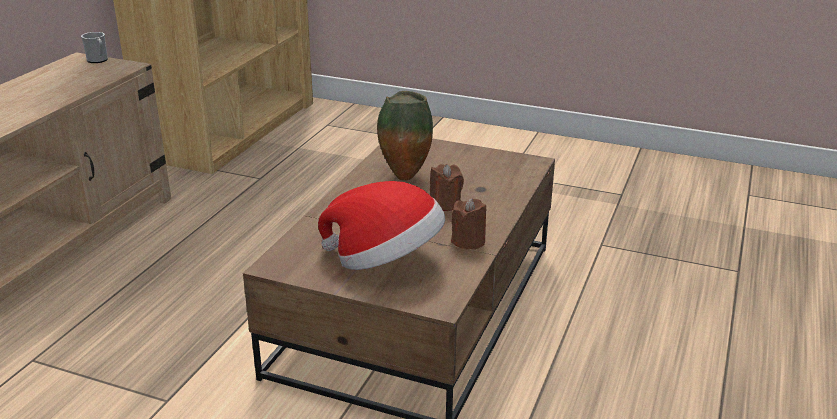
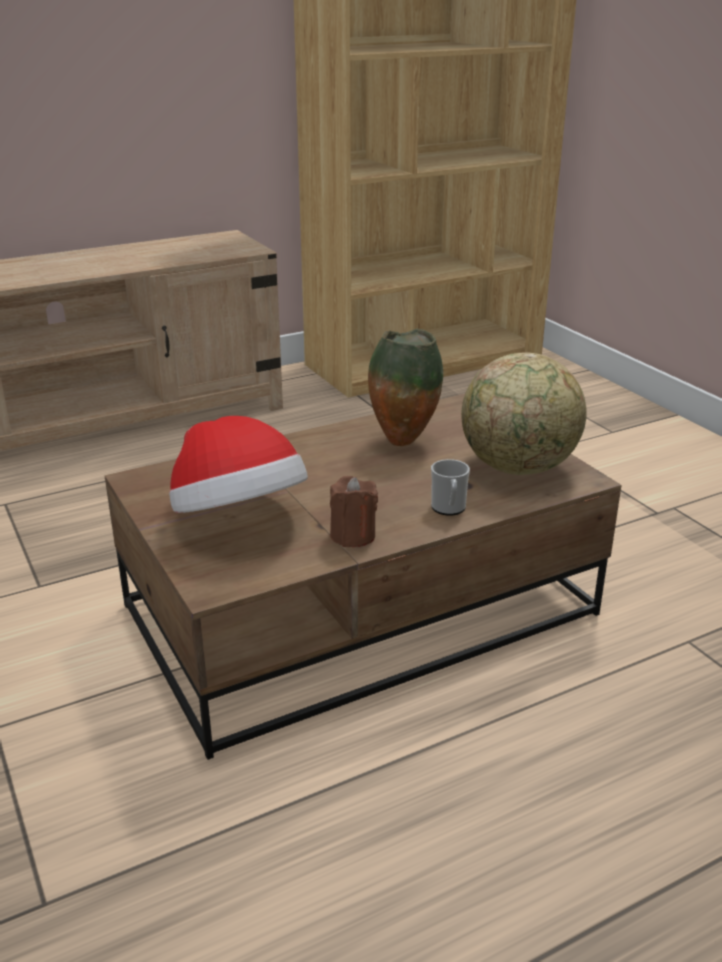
camera: 40 degrees right, 0 degrees up
mug [81,32,108,63] -> mug moved to [431,459,470,516]
brown candle [430,164,464,211] -> none
none -> globe [461,352,587,475]

